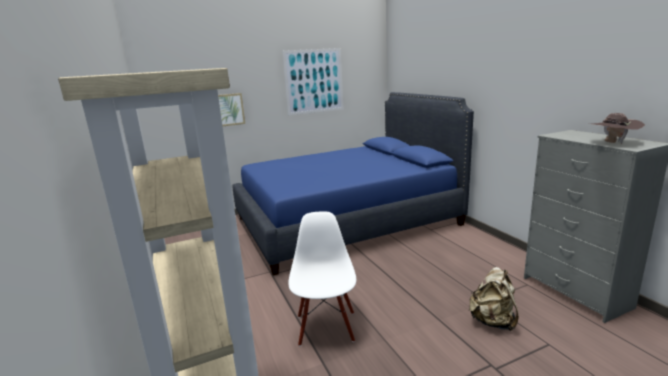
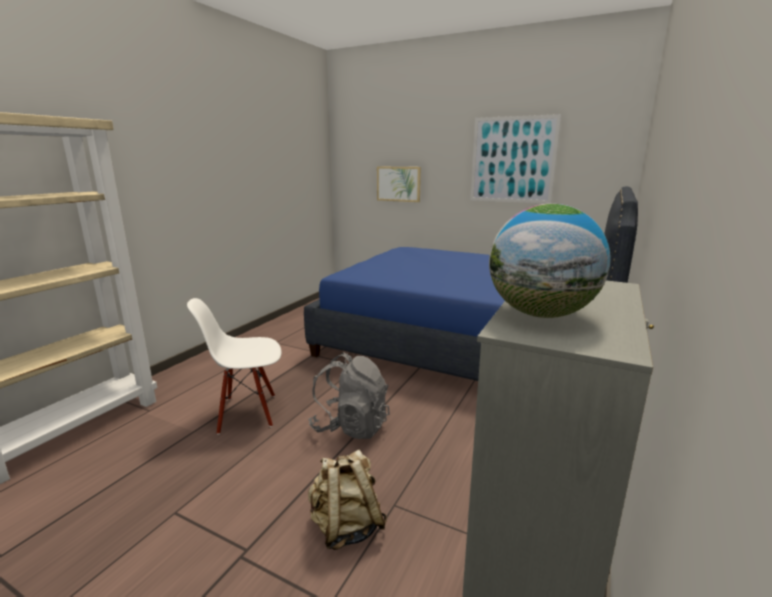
camera: 50 degrees right, 0 degrees up
white chair [288,211,356,346] -> white chair turned 150 degrees counterclockwise [187,298,281,435]
brown hat [592,113,645,144] -> globe [489,204,611,318]
none -> grey backpack [308,353,390,439]

